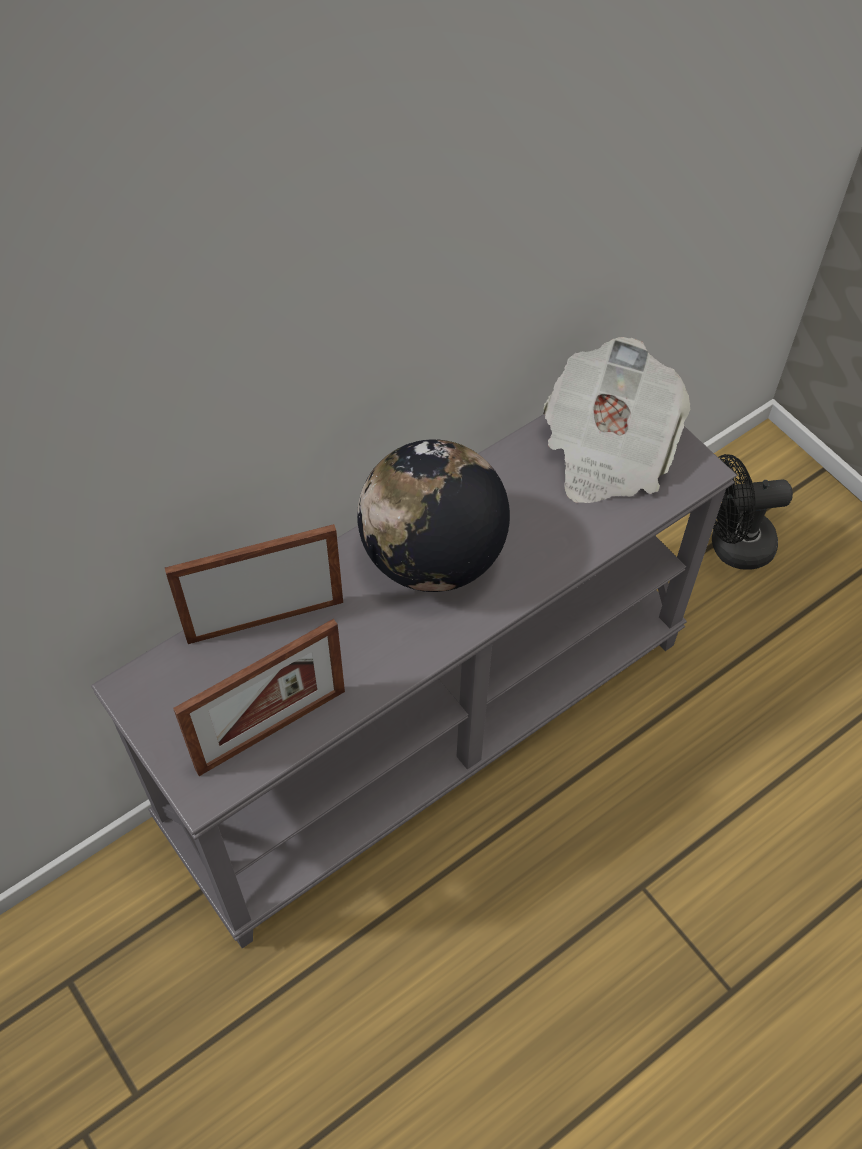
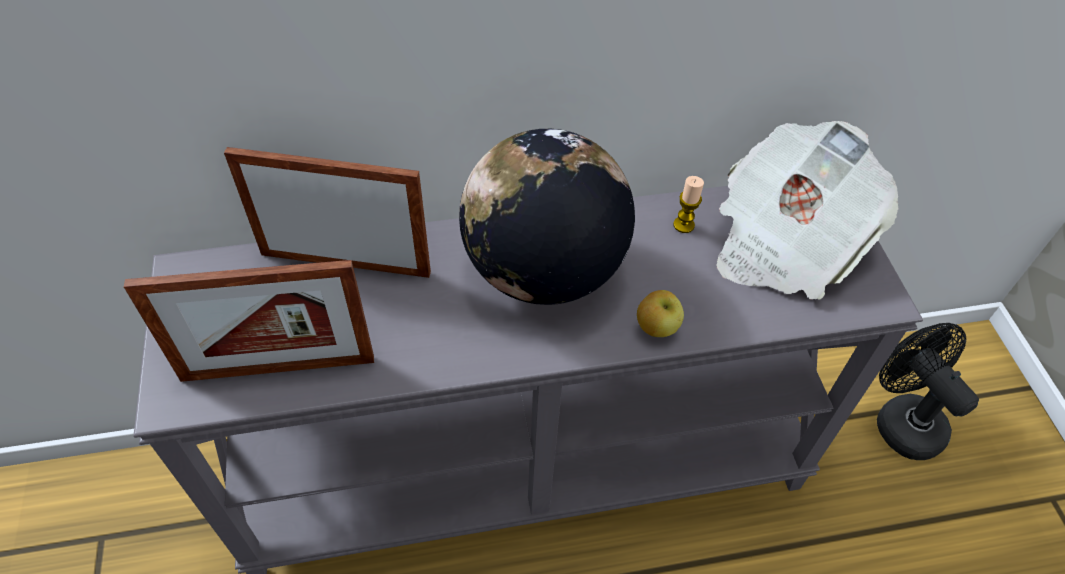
camera: 25 degrees right, 5 degrees down
black fan [712,454,793,569] -> black fan turned 45 degrees clockwise [877,323,979,460]
none -> apple [637,290,684,337]
none -> candle [673,176,704,233]

